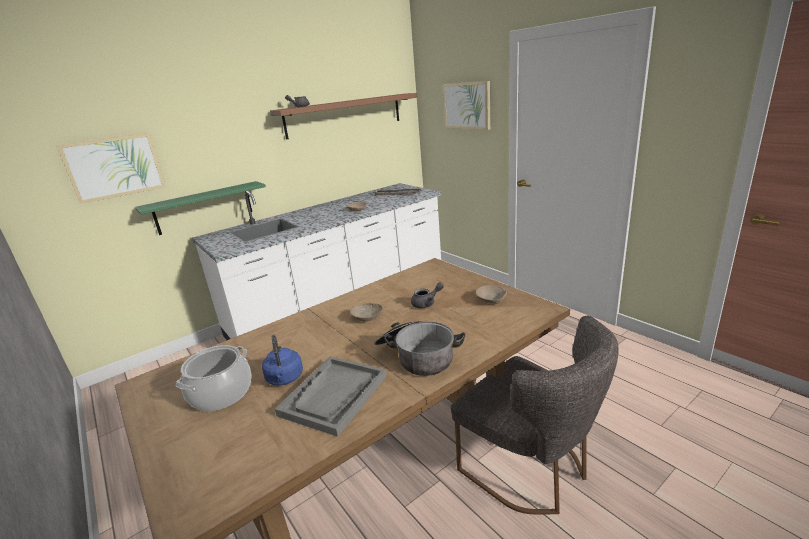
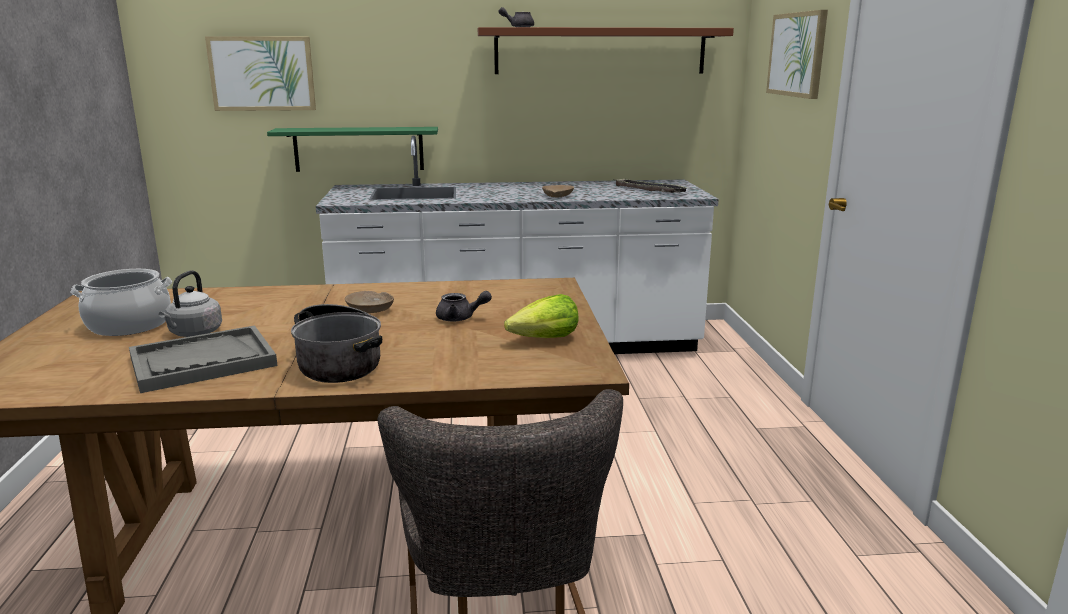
camera: 30 degrees right, 5 degrees down
blue kettle [262,335,303,385] -> grey kettle [159,270,222,337]
beige bowl [475,285,507,304] -> lettuce [504,294,579,338]

